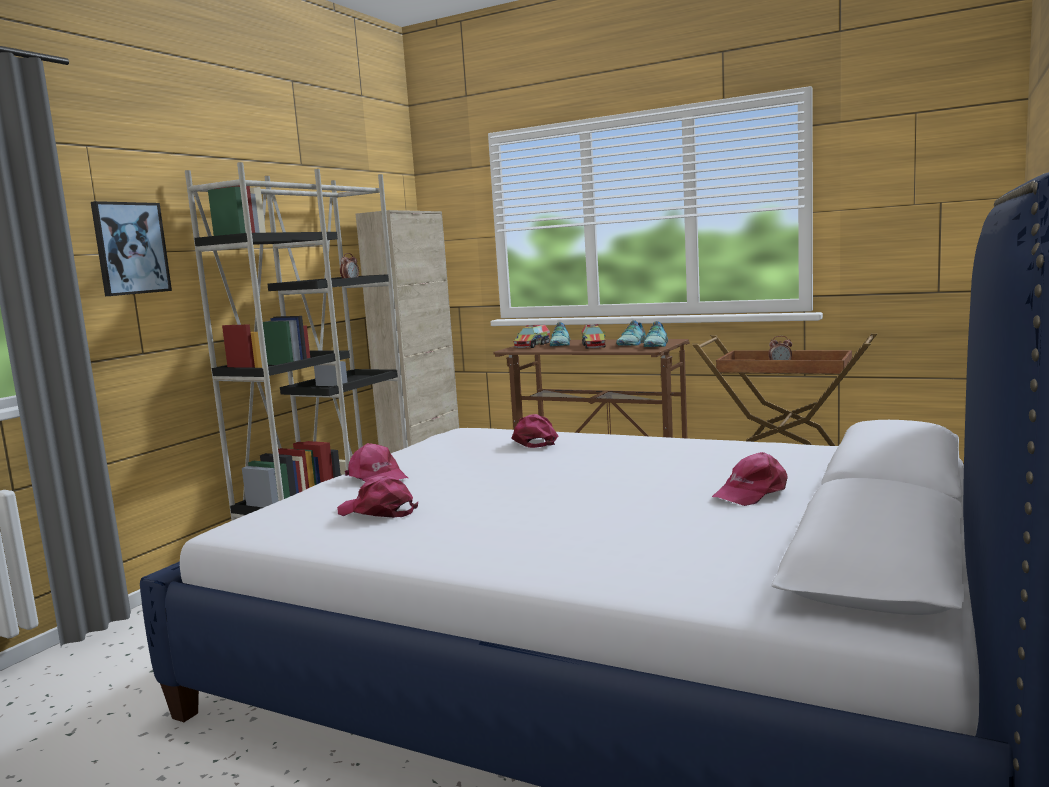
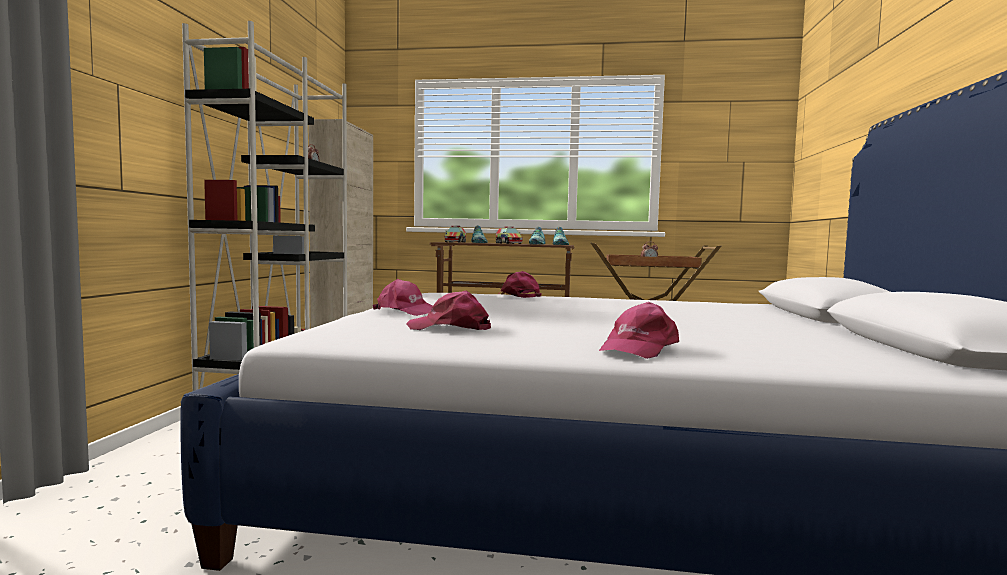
camera: 20 degrees left, 5 degrees down
picture [91,201,172,296] -> none
pink cap [712,452,788,506] -> pink cap moved to [599,302,679,359]

